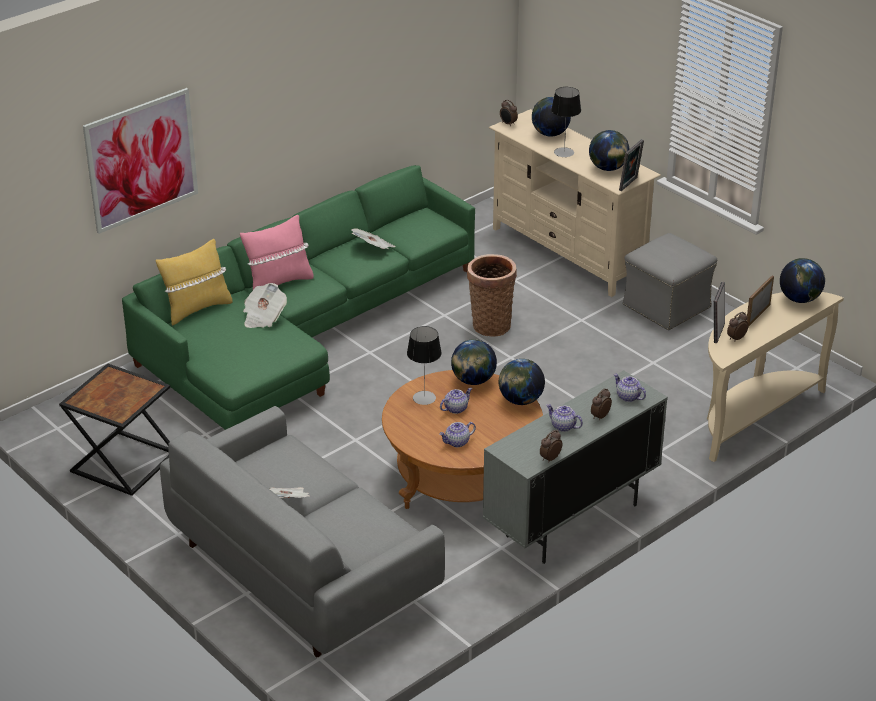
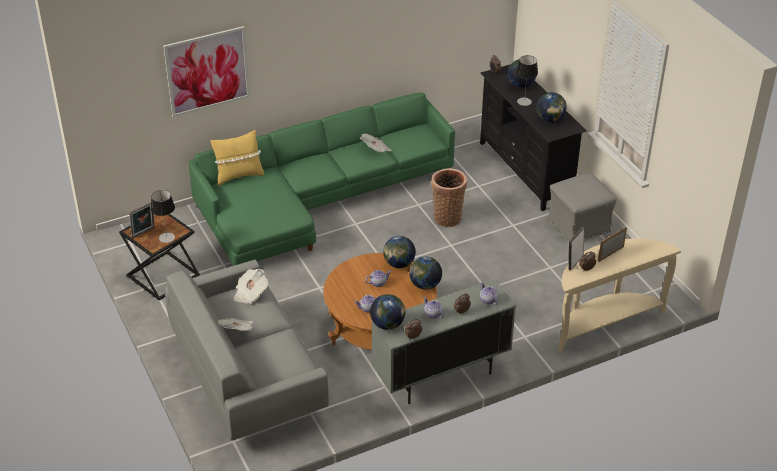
camera: 15 degrees right, 5 degrees up
pink pillow [240,215,314,290] -> none
newspaper [243,283,287,328] -> newspaper moved to [233,269,268,304]
table lamp [407,326,442,405] -> table lamp moved to [151,190,175,243]
beige tv stand [489,109,661,297] -> black tv stand [480,64,587,211]
picture frame [619,139,644,191] -> picture frame moved to [129,202,155,238]
globe [780,258,825,303] -> globe moved to [370,294,405,330]

